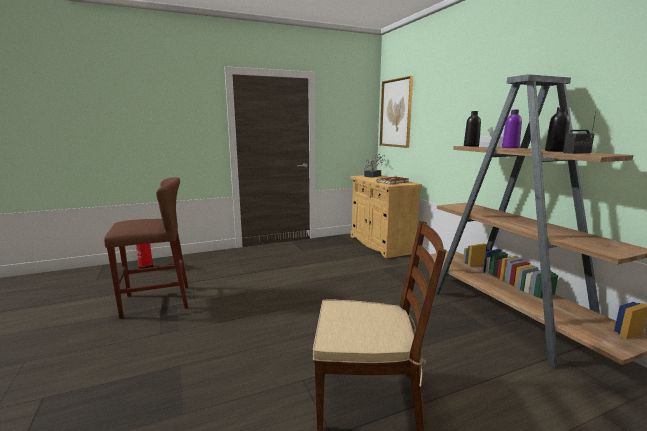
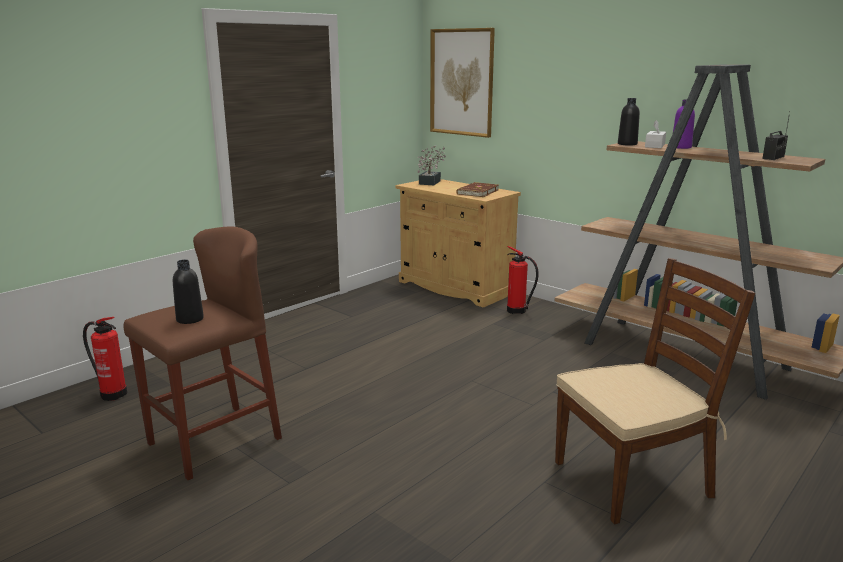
camera: 25 degrees left, 5 degrees up
black bottle [545,107,570,152] -> black bottle moved to [173,260,204,324]
none -> fire extinguisher [507,246,539,314]

